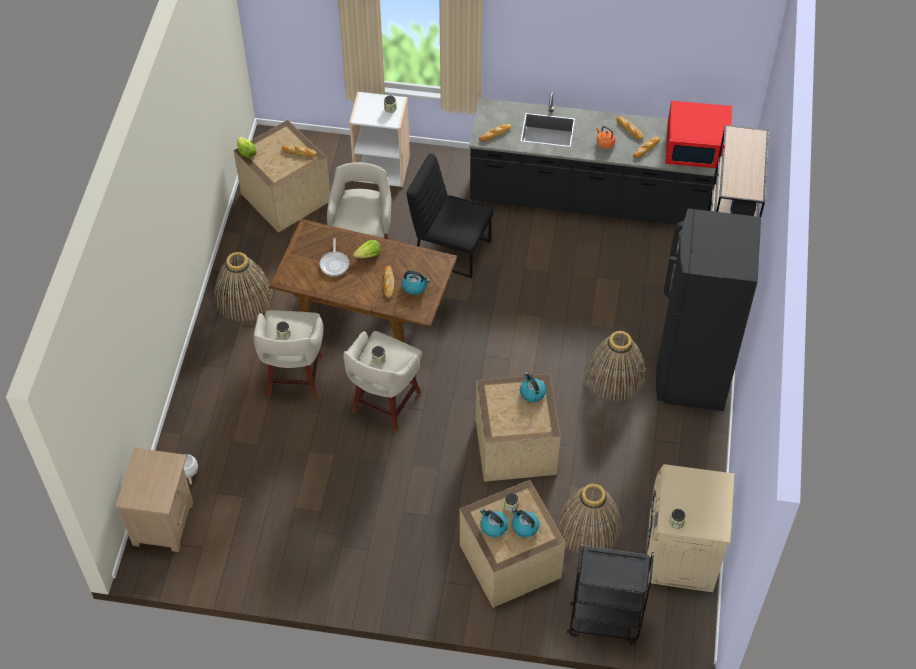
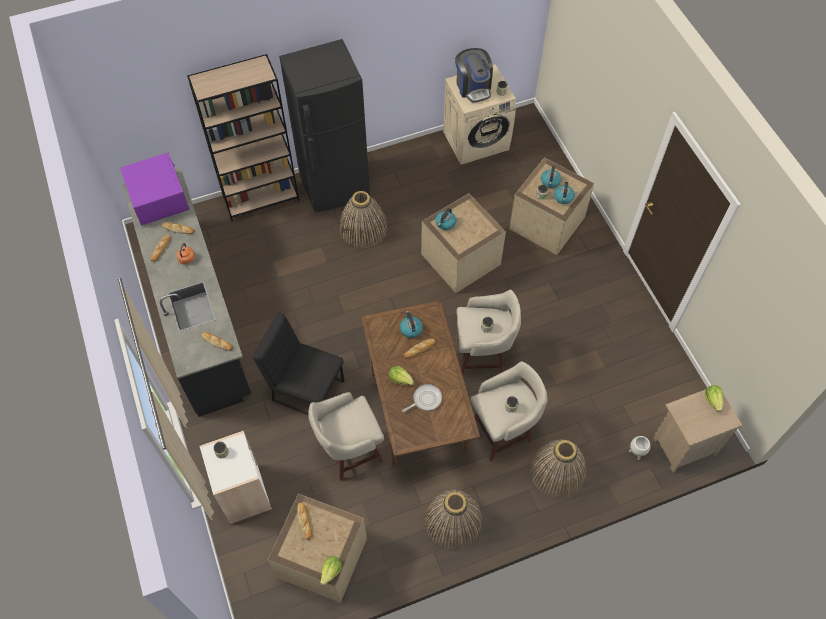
camera: 120 degrees left, 5 degrees up
black chair [407,153,494,278] -> black chair turned 120 degrees clockwise [253,312,344,415]
basket [557,484,621,554] -> basket moved to [530,439,586,498]
black cart [567,542,654,645] -> none
red microwave [665,101,732,168] -> purple microwave [120,153,190,226]
none -> coffee machine [455,48,493,103]
none -> lettuce [705,385,723,412]

